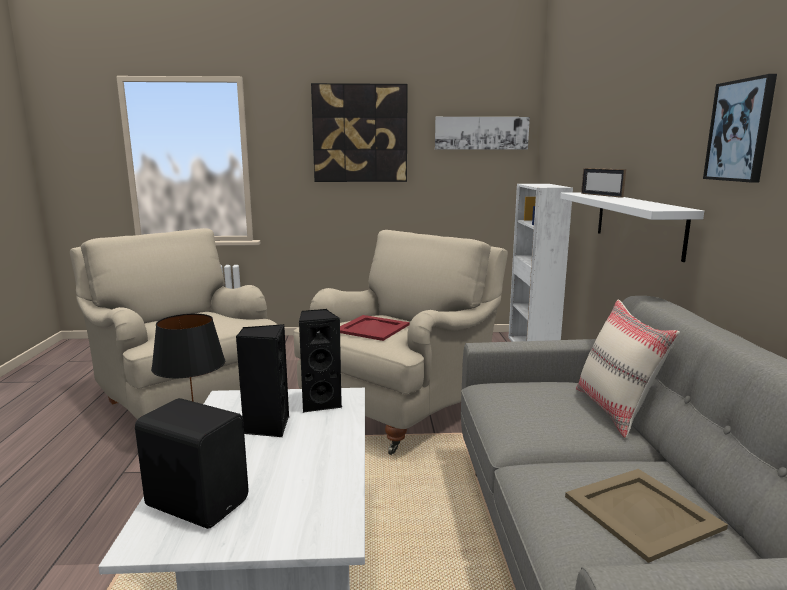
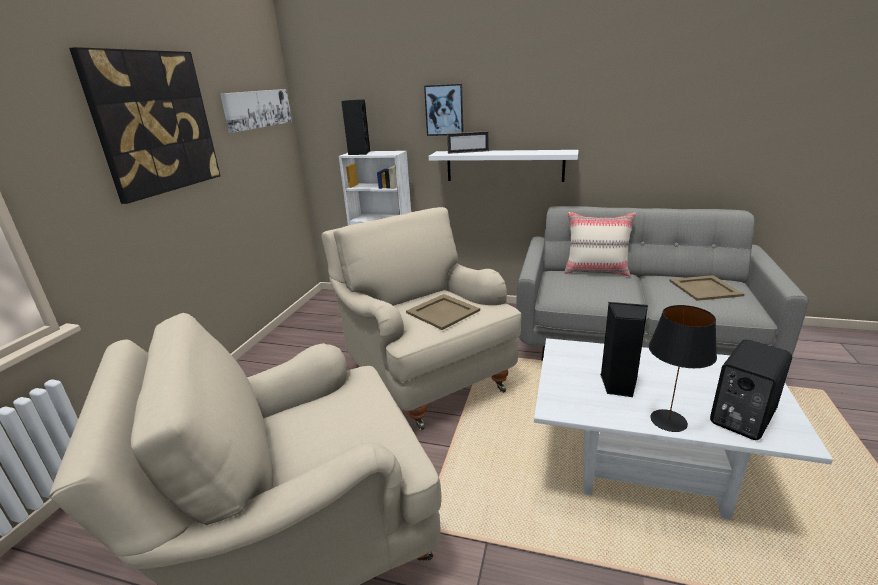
camera: 70 degrees left, 10 degrees up
black speaker [299,309,342,413] -> black speaker moved to [341,99,370,155]
red tray [340,315,410,341] -> beige tray [406,294,480,330]
picture [703,74,777,183] -> picture moved to [424,84,464,136]

